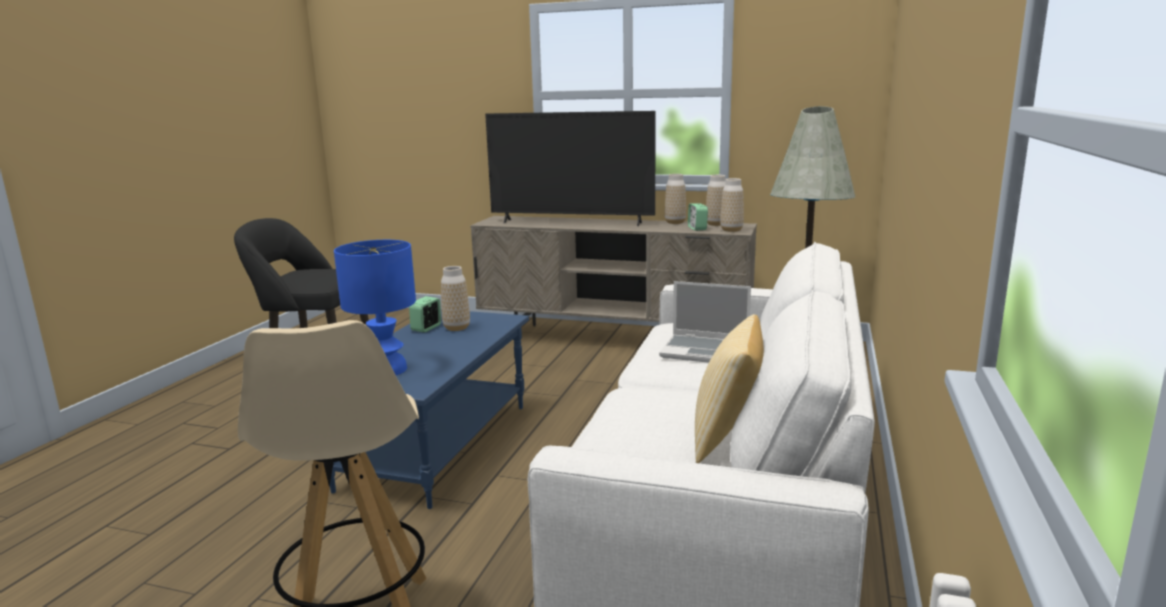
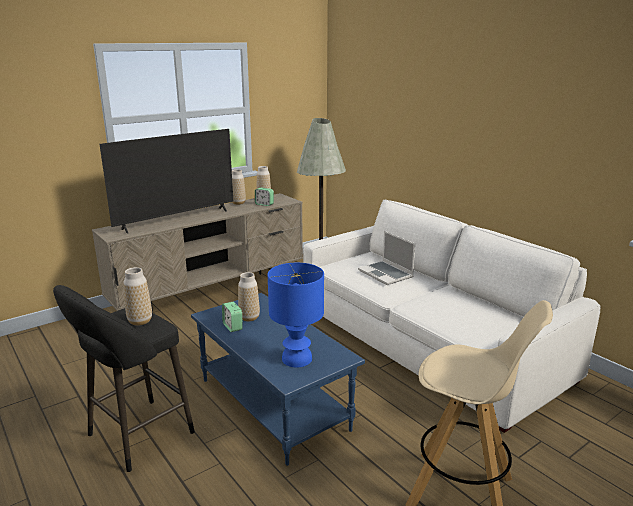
camera: 55 degrees left, 5 degrees up
laptop [659,281,751,363] -> laptop turned 90 degrees clockwise [358,231,415,285]
pillow [695,314,764,463] -> none
vase [720,178,744,232] -> vase moved to [123,267,152,326]

